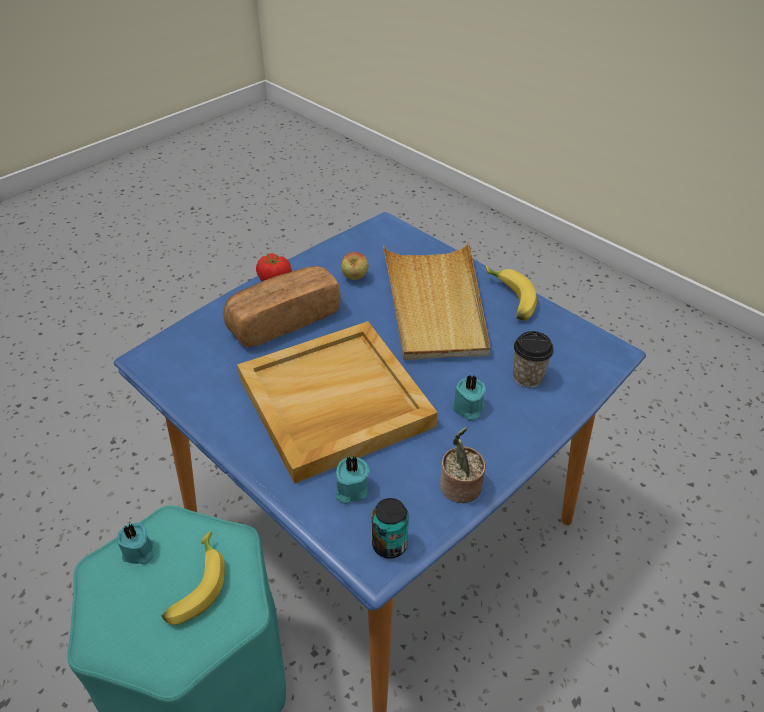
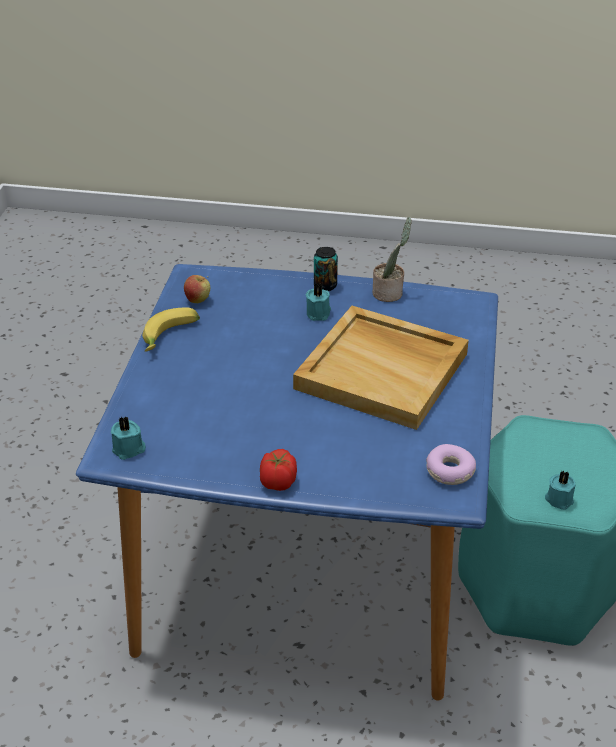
camera: 125 degrees left, 5 degrees down
banana [161,531,225,625] -> none
bread [224,266,341,347] -> none
turquoise candle [336,457,369,504] -> turquoise candle moved to [111,416,146,460]
apple [341,252,369,280] -> apple moved to [184,275,210,303]
can [372,498,409,559] -> can moved to [314,247,338,291]
beige tray [383,242,490,360] -> none
cup [513,331,554,388] -> none
none -> donut [426,444,476,485]

